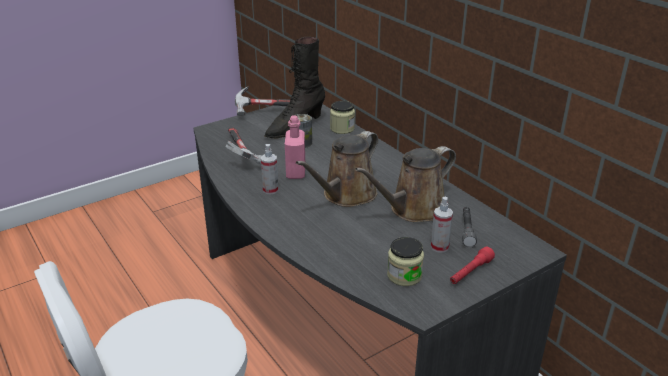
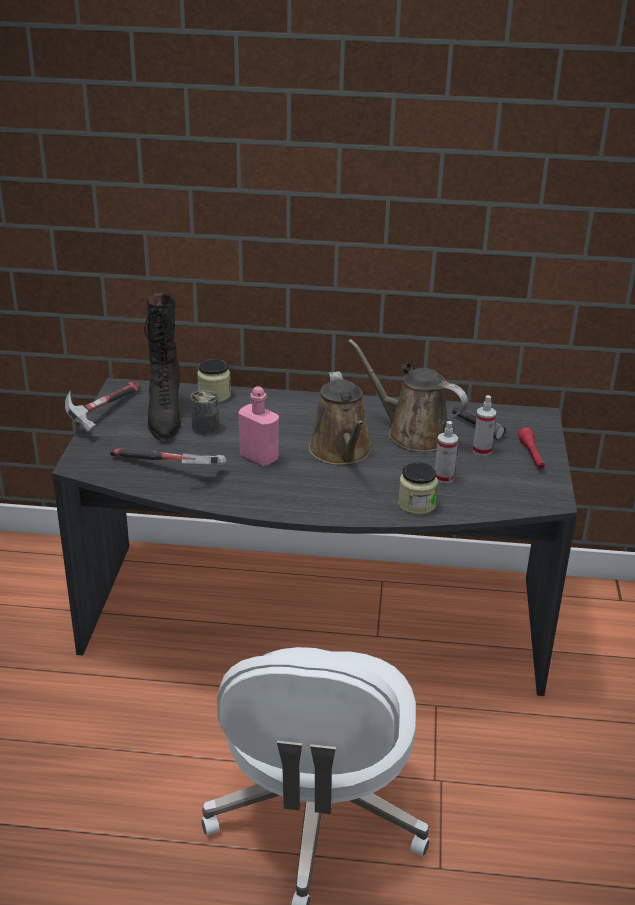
camera: 50 degrees left, 0 degrees up
spray bottle [261,144,278,195] -> spray bottle moved to [435,421,458,483]
brown watering can [355,146,456,222] -> brown watering can turned 120 degrees clockwise [348,339,468,452]
jar [387,237,424,286] -> jar moved to [398,462,438,515]

